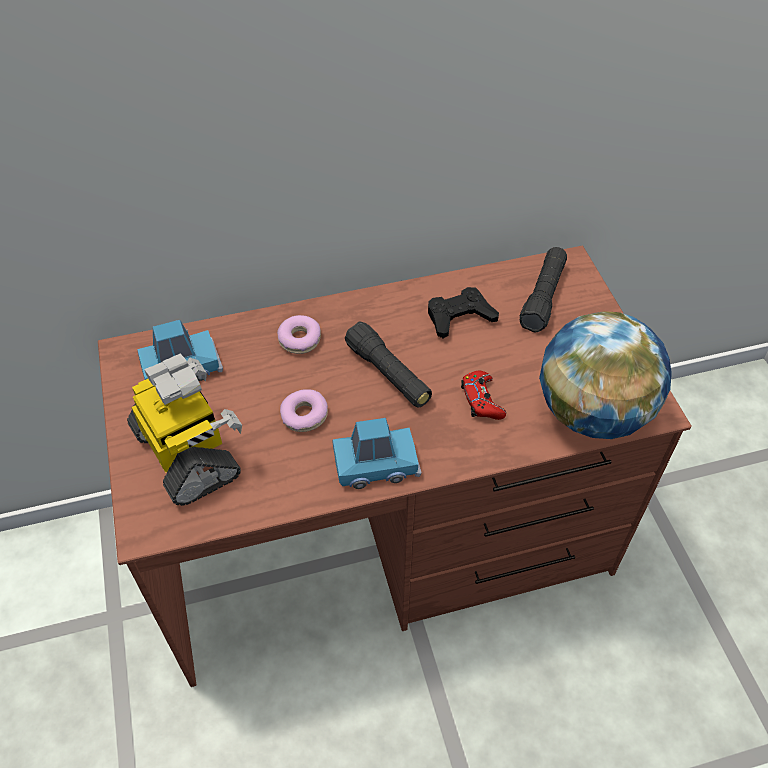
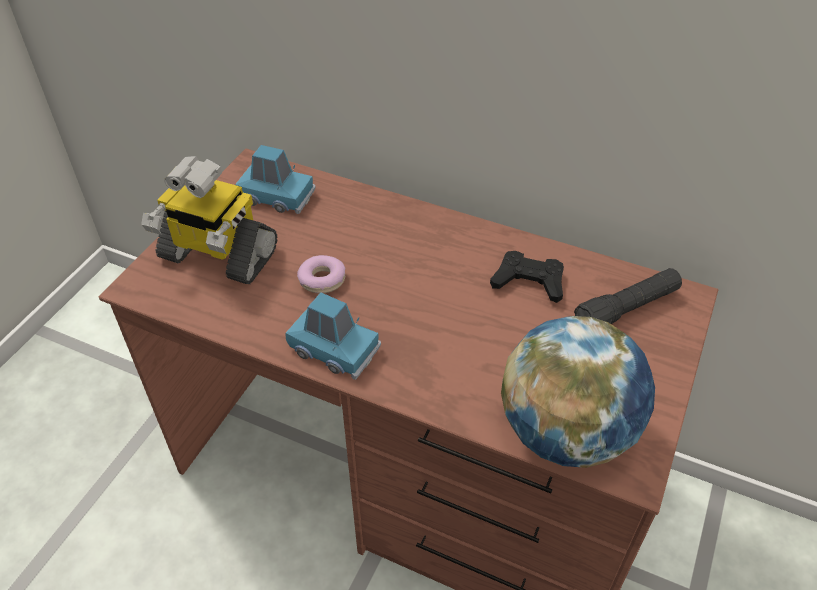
camera: 40 degrees right, 5 degrees down
toy robot [127,354,242,506] -> toy robot turned 105 degrees clockwise [141,156,278,284]
donut [277,315,321,354] -> none
black flashlight [345,322,432,407] -> none
red game controller [461,371,506,420] -> none

